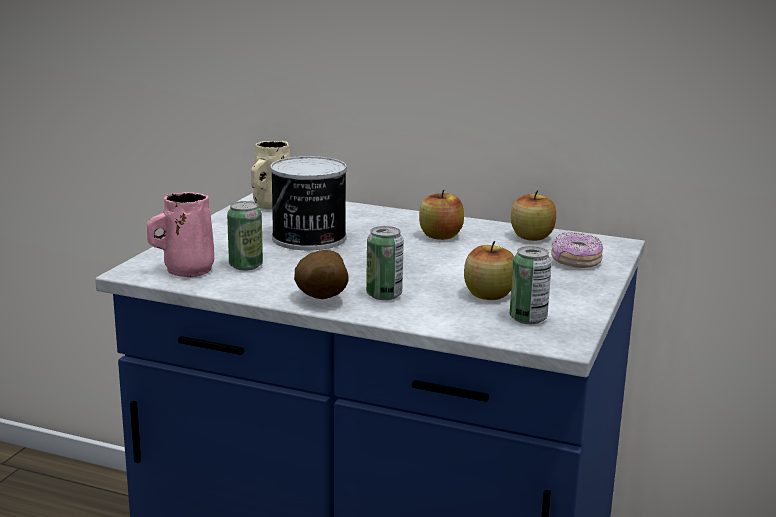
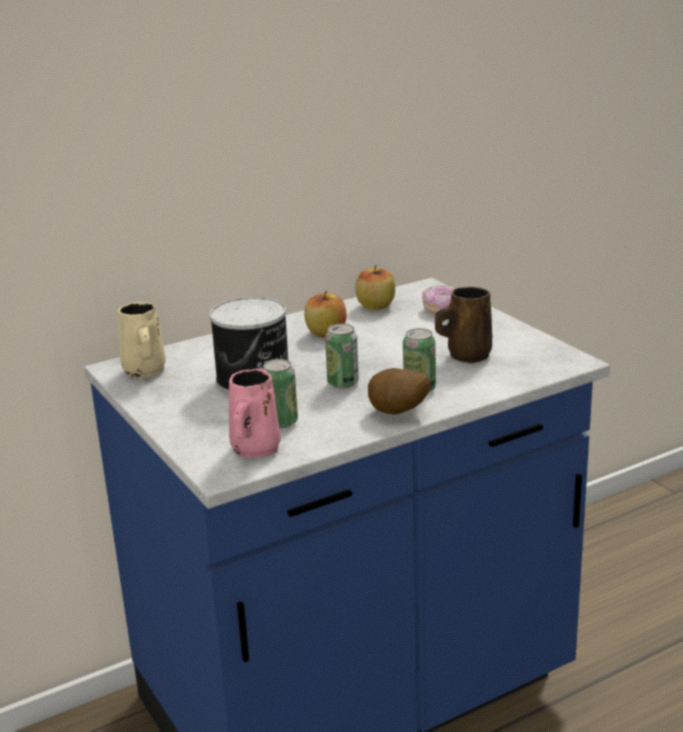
camera: 50 degrees left, 5 degrees up
apple [464,241,515,300] -> brown mug [435,287,493,363]
can [510,246,552,324] -> can moved to [325,324,359,389]

